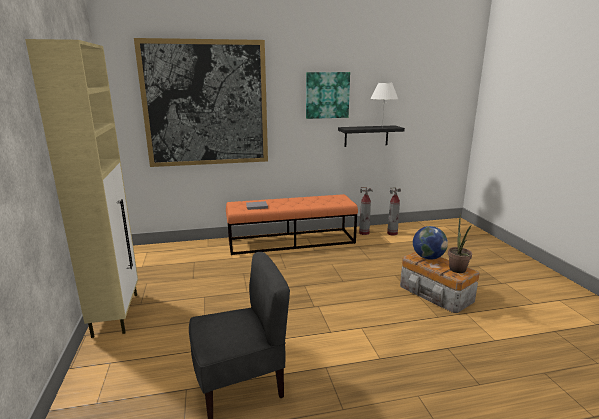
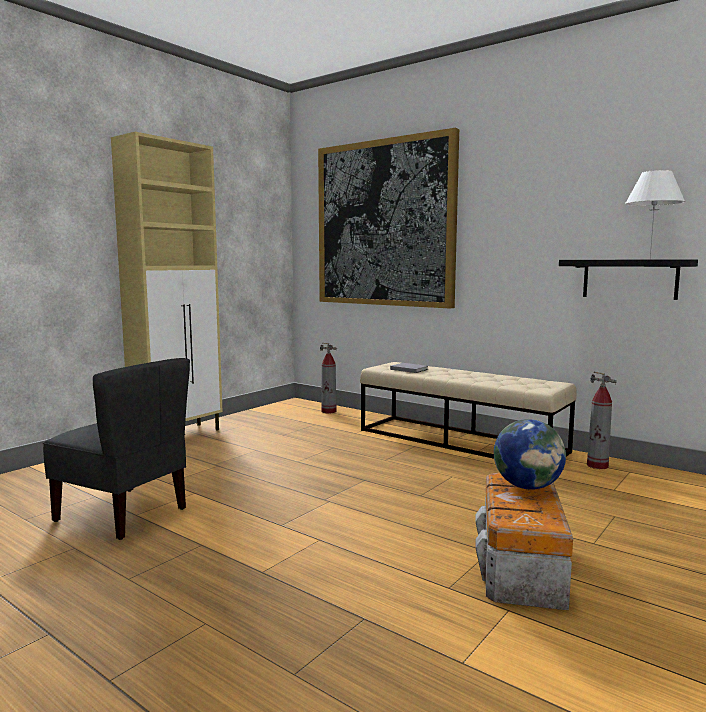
camera: 50 degrees right, 10 degrees down
orange bench [226,194,358,255] -> beige bench [360,362,577,459]
picture [306,72,350,119] -> none
fire extinguisher [387,188,401,236] -> fire extinguisher moved to [320,343,337,413]
potted plant [448,216,472,273] -> none

